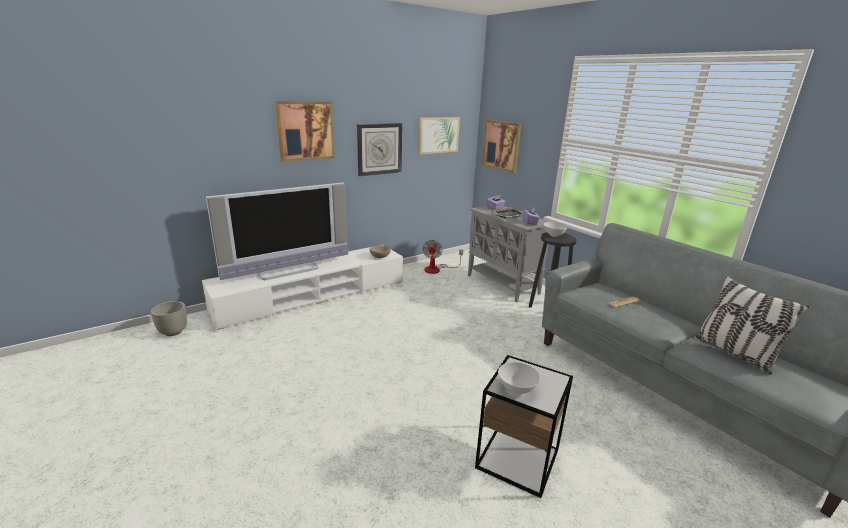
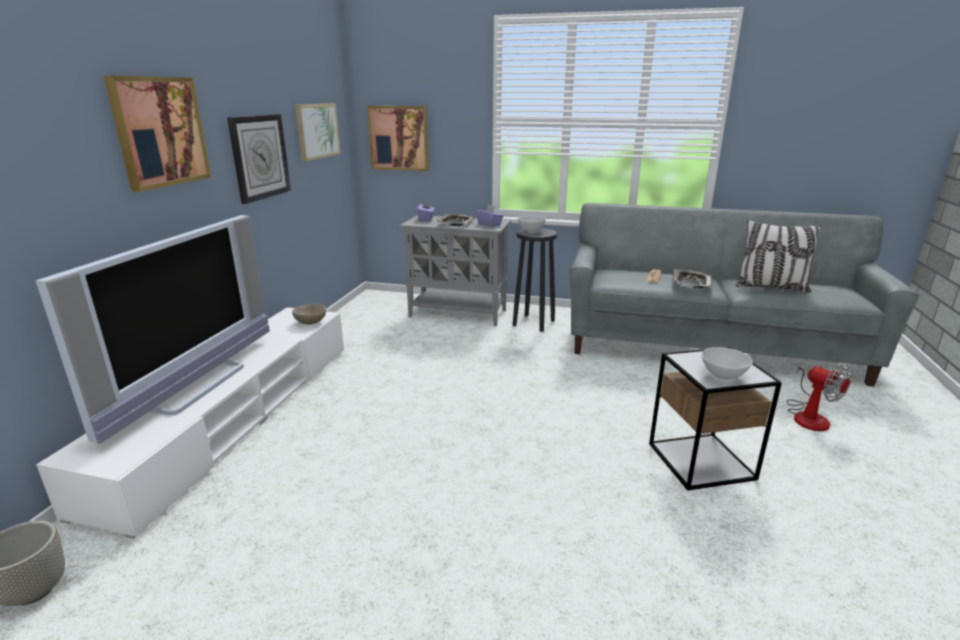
camera: 40 degrees left, 0 degrees up
fan [422,240,463,274] -> fan moved to [787,361,853,431]
none -> tray [673,270,712,288]

